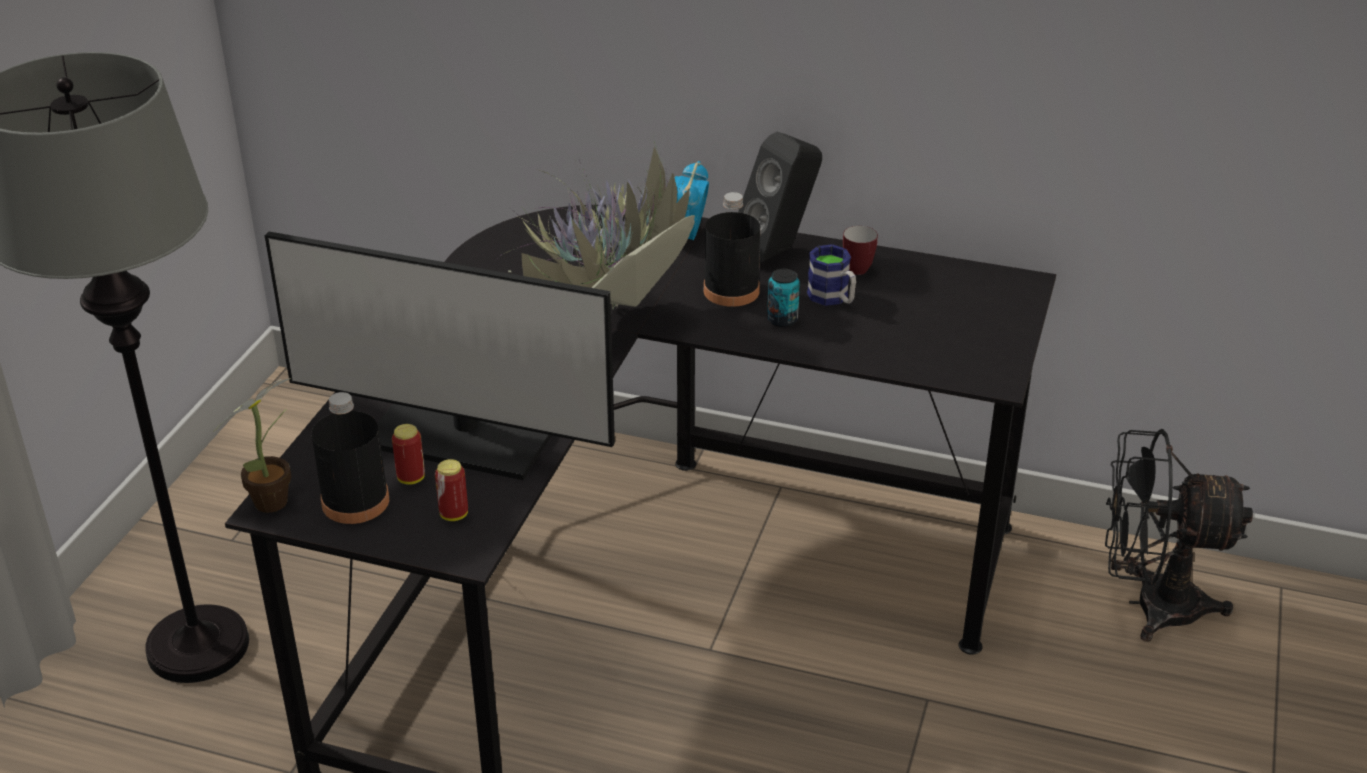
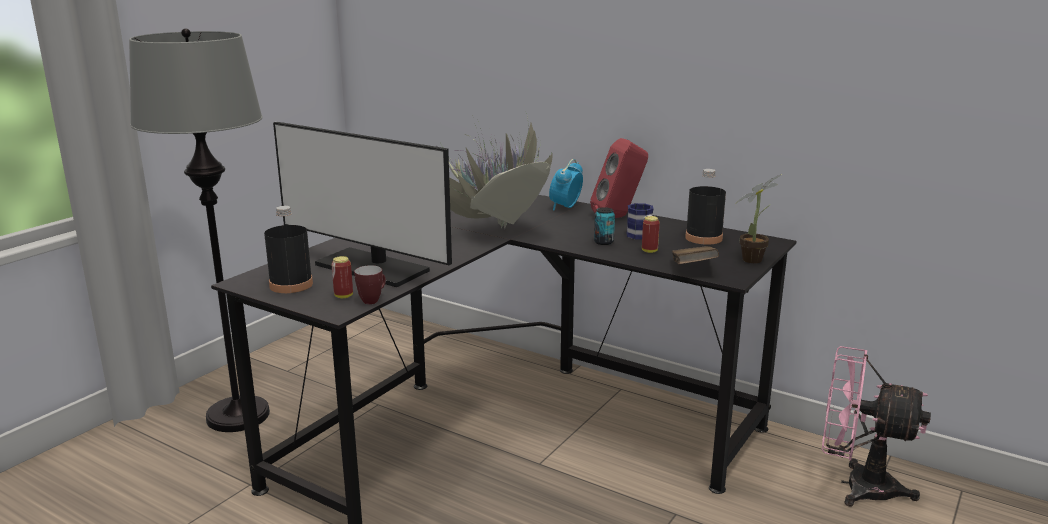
camera: 15 degrees right, 15 degrees down
potted plant [213,378,291,513] -> potted plant moved to [735,174,782,263]
can [392,424,425,485] -> can moved to [642,216,660,253]
black bottle [704,192,760,307] -> black bottle moved to [685,169,726,245]
black speaker [738,132,822,263] -> red speaker [590,138,648,218]
mug [843,226,878,275] -> mug moved to [354,265,386,304]
black fan [1105,429,1253,642] -> pink fan [822,346,931,507]
none -> brown book [672,246,719,264]

